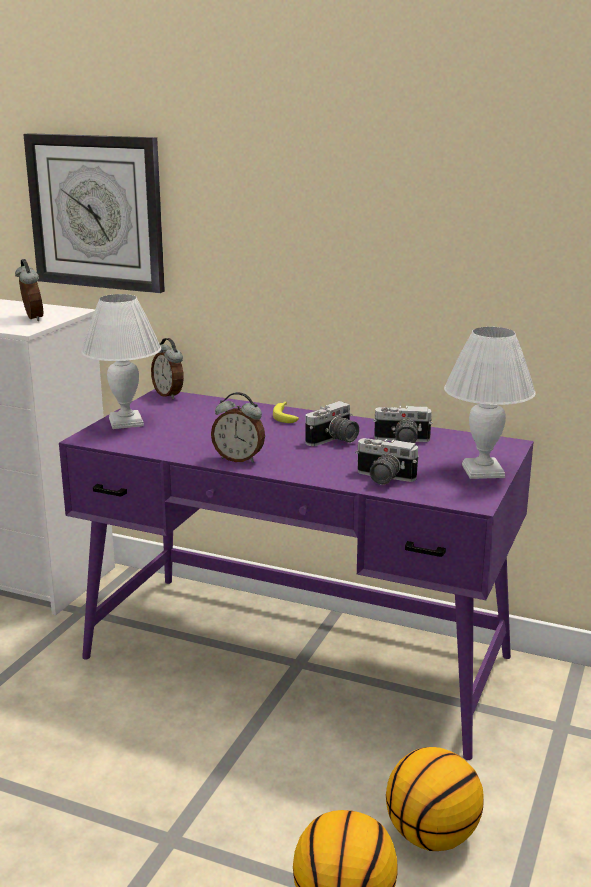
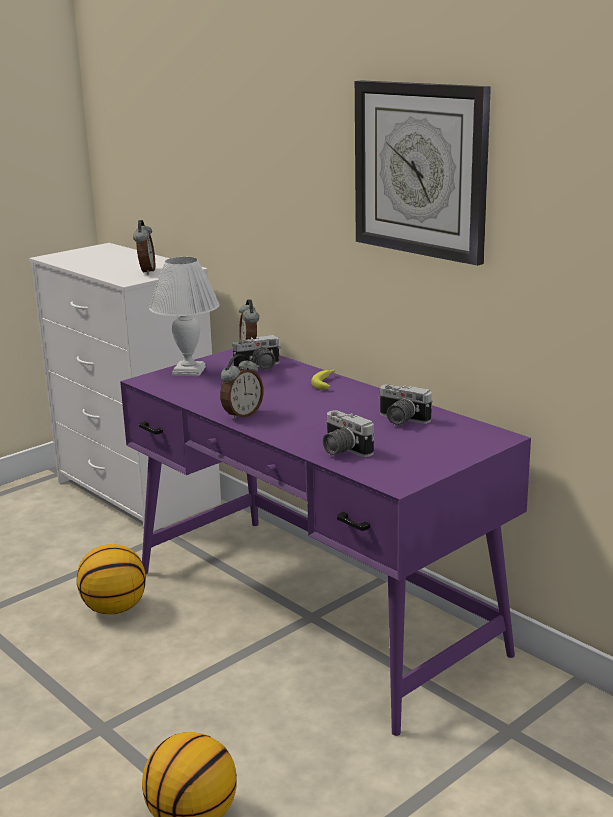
camera: 25 degrees right, 0 degrees up
wall clock [23,133,165,293] -> wall clock moved to [355,80,491,266]
alarm clock [211,392,265,463] -> alarm clock turned 90 degrees counterclockwise [220,354,264,421]
camera [305,401,359,446] -> camera moved to [233,335,281,370]
basketball [386,747,483,851] -> basketball moved to [77,544,146,614]
white table lamp [444,327,536,479] -> none

